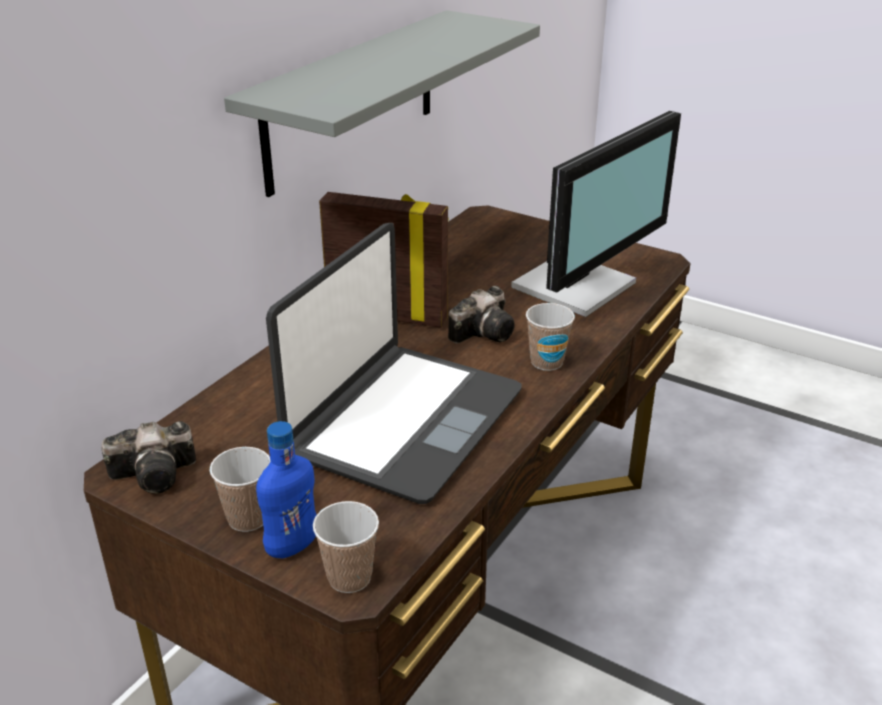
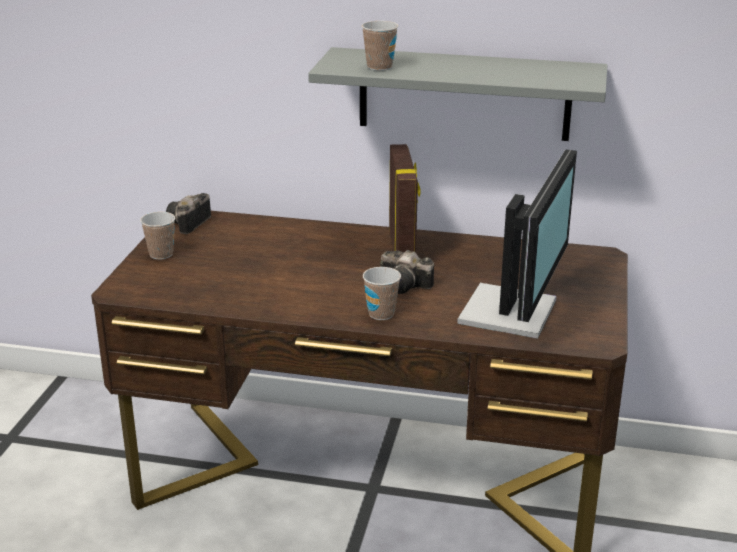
camera: 70 degrees right, 5 degrees down
camera [102,421,196,494] -> camera turned 60 degrees clockwise [166,193,211,234]
blue bottle [256,421,316,559] -> none
laptop [266,223,522,504] -> none
cup [313,501,379,593] -> cup moved to [362,21,398,71]
monitor [511,111,681,317] -> monitor turned 90 degrees counterclockwise [457,149,577,339]

